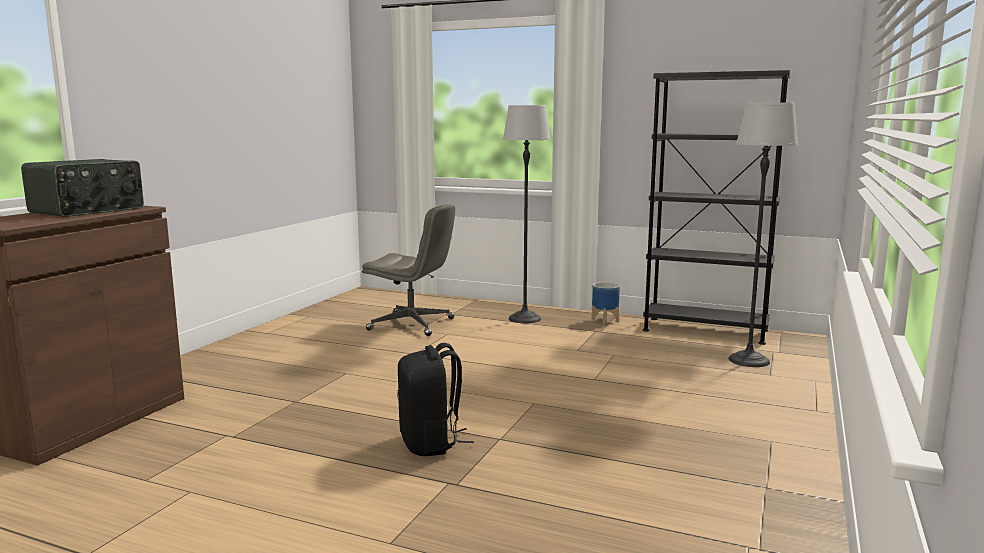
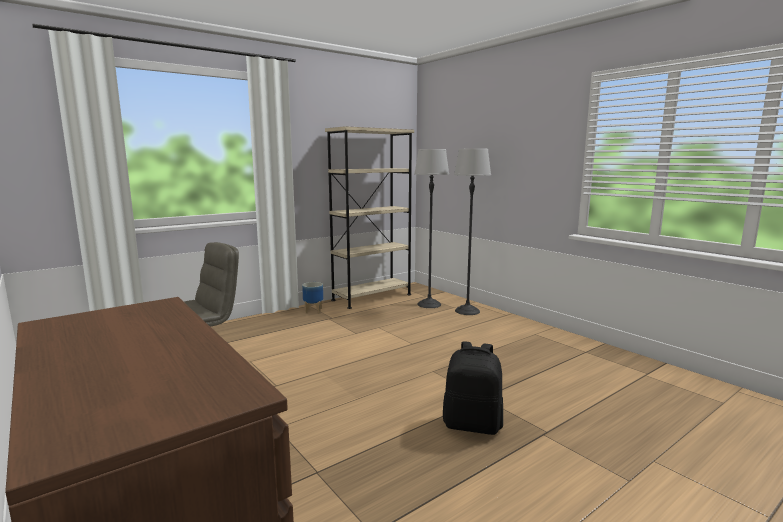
camera: 60 degrees left, 0 degrees up
radio [21,159,144,217] -> none
floor lamp [503,105,551,323] -> floor lamp moved to [454,149,491,315]
black bookcase [643,70,791,345] -> beige bookcase [325,126,414,309]

